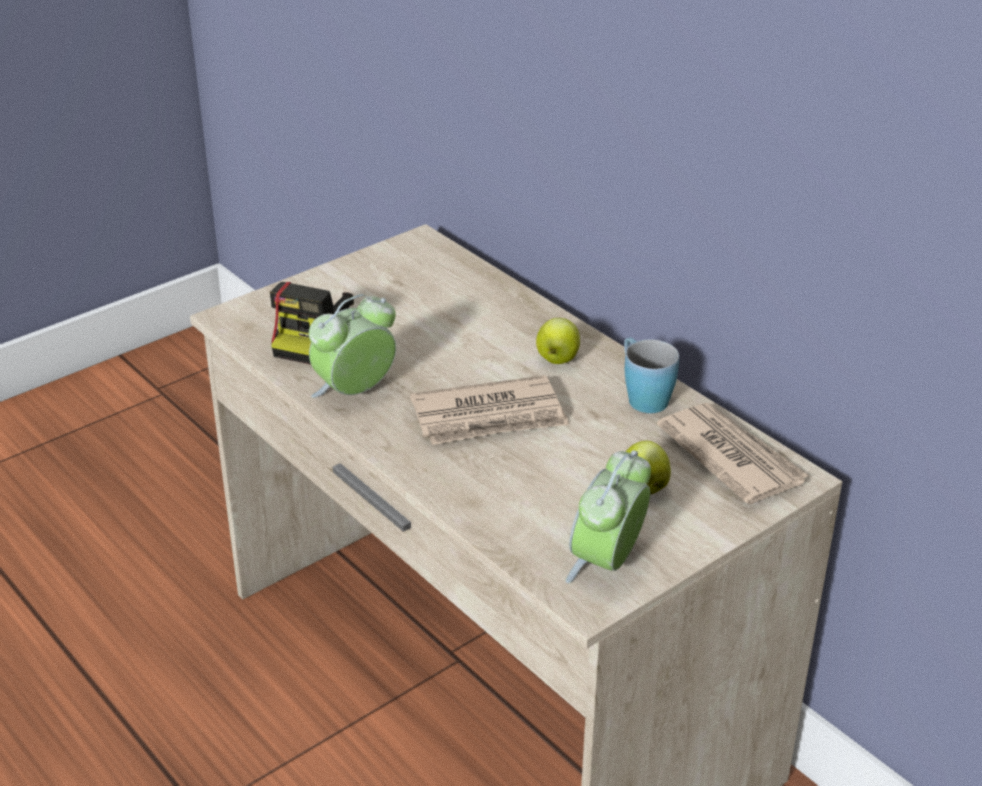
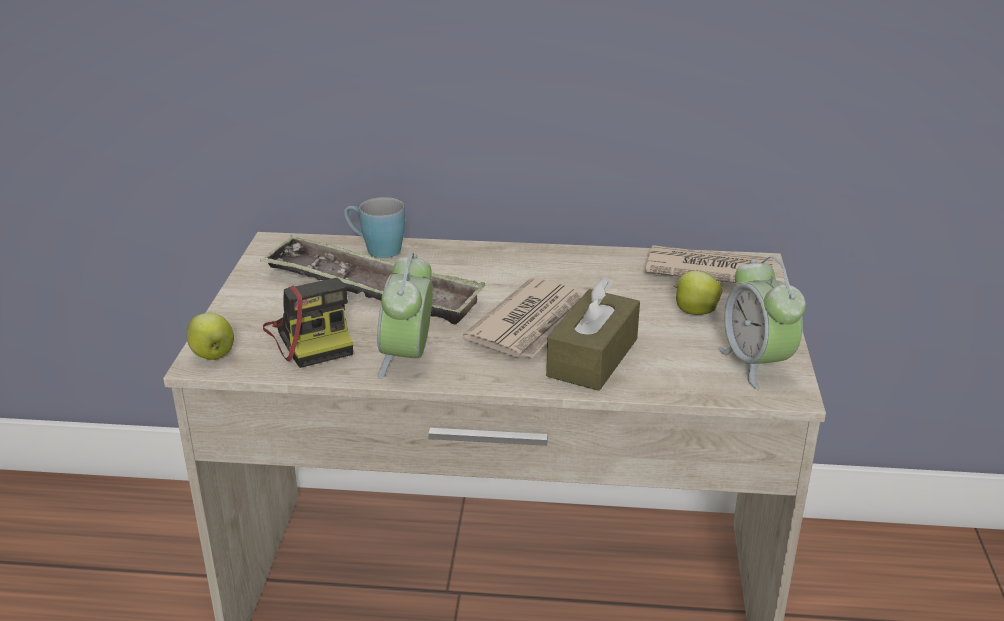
camera: 45 degrees left, 5 degrees down
apple [536,318,580,364] -> apple moved to [187,313,234,360]
blue mug [624,337,679,413] -> blue mug moved to [344,197,405,258]
none -> tray [260,235,485,325]
none -> brown tissue box [546,277,640,391]

